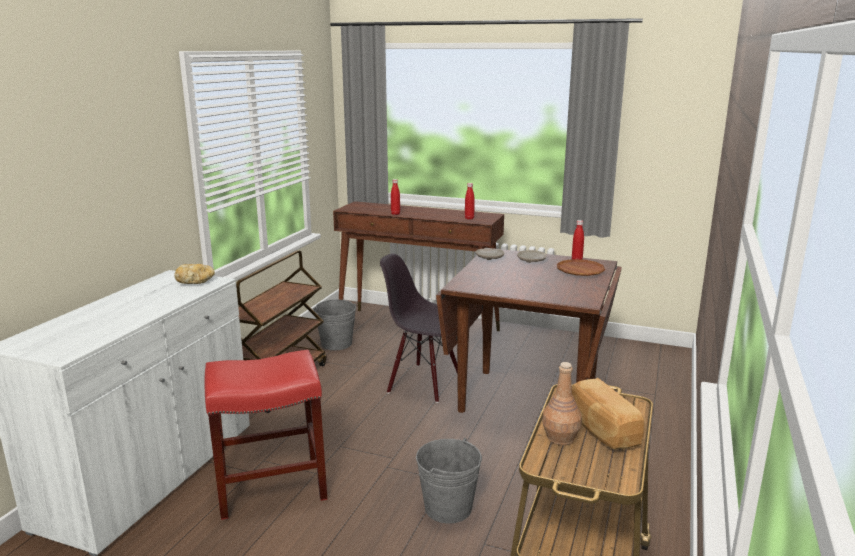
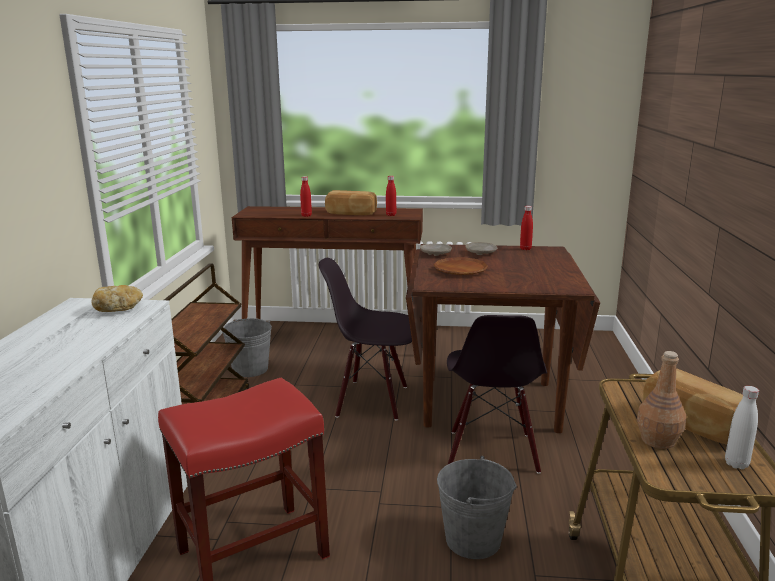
camera: 15 degrees left, 0 degrees up
brown plate [557,259,605,276] -> brown plate moved to [434,257,488,275]
none -> bread [325,190,377,215]
none -> black chair [447,315,547,474]
none -> white bottle [725,386,759,469]

